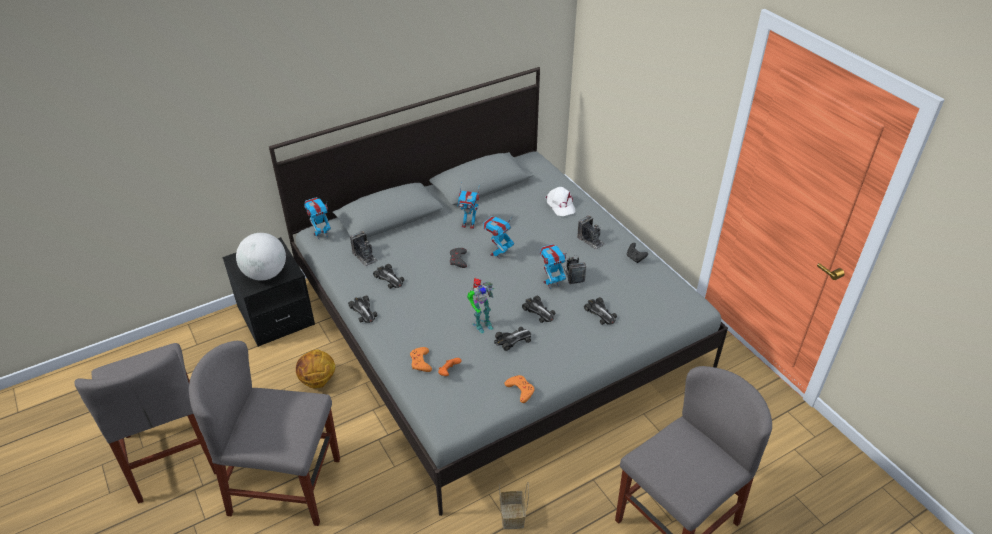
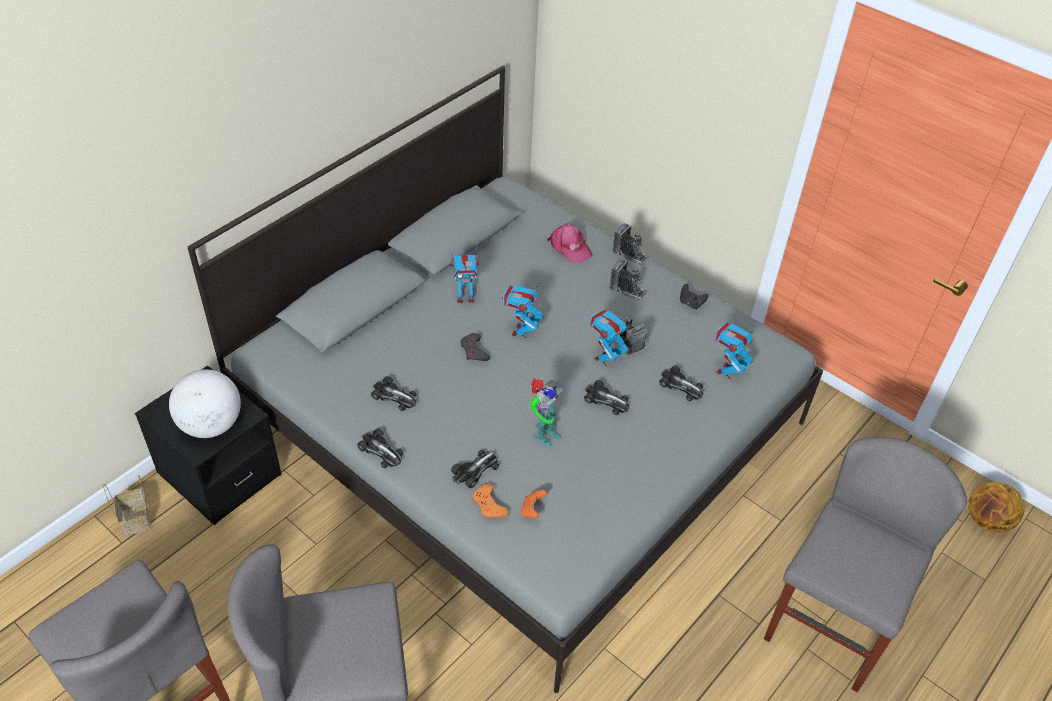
camera: 20 degrees left, 5 degrees up
basketball [296,350,335,388] -> basketball moved to [969,482,1025,533]
toy robot [304,197,331,240] -> toy robot moved to [715,322,759,379]
camera [350,231,377,267] -> camera moved to [613,223,649,266]
toy car [494,327,531,351] -> toy car moved to [451,450,499,488]
basket [499,482,529,529] -> basket moved to [103,475,151,536]
orange game controller [504,375,535,403] -> none
white cap [545,187,575,216] -> pink cap [547,224,593,263]

